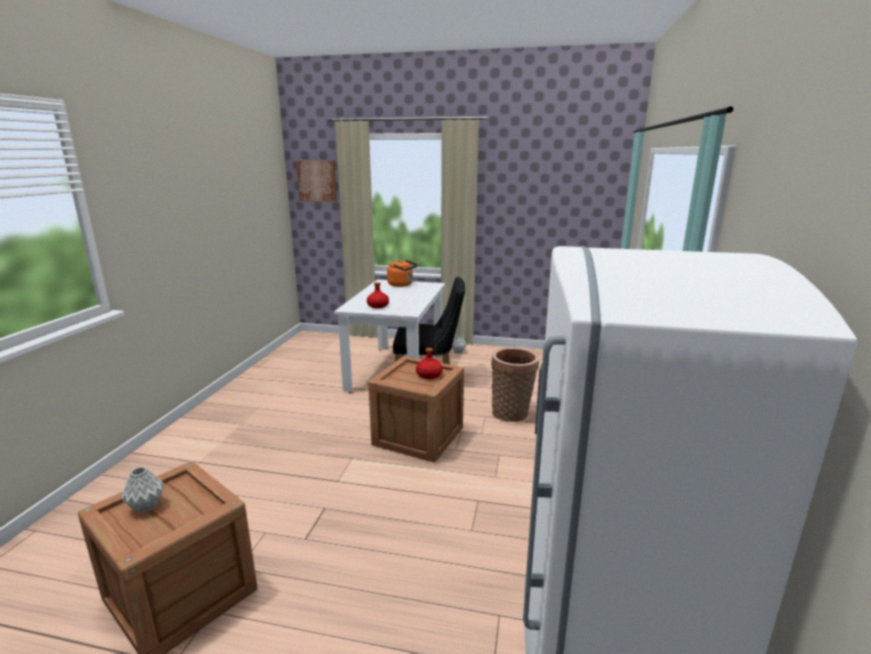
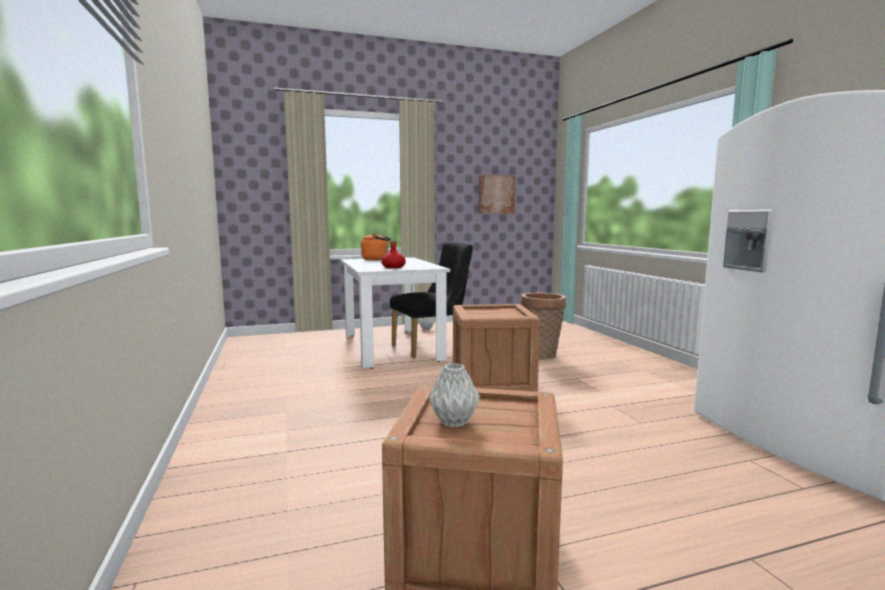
camera: 30 degrees left, 10 degrees down
picture [296,161,337,202] -> picture moved to [479,175,515,214]
red bottle [416,348,443,379] -> none

